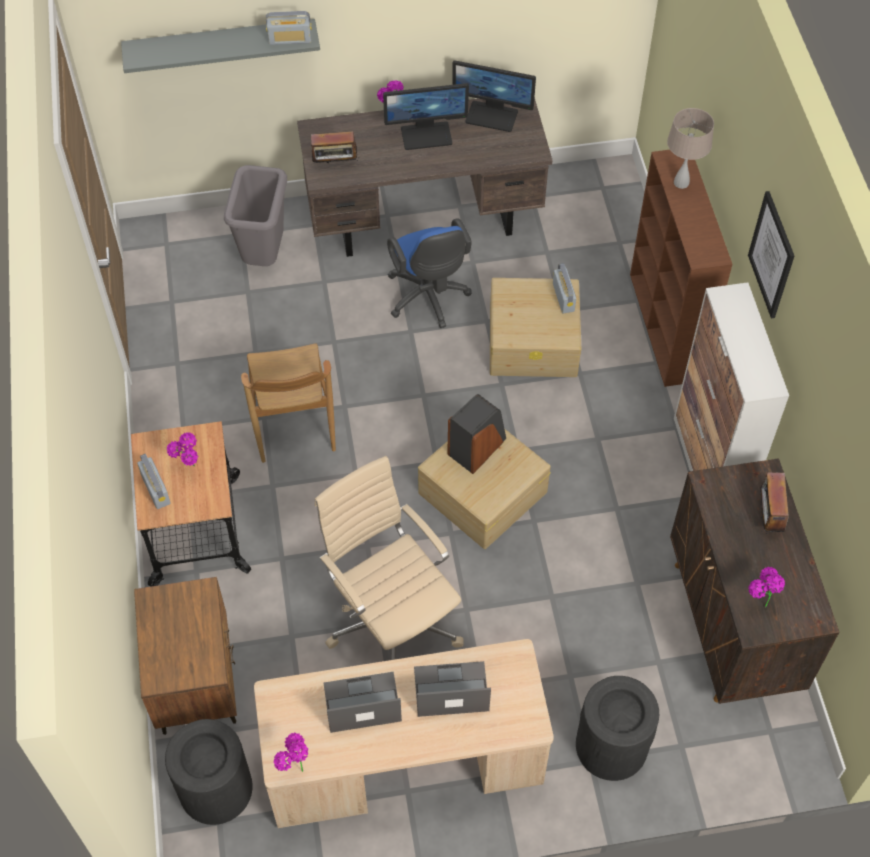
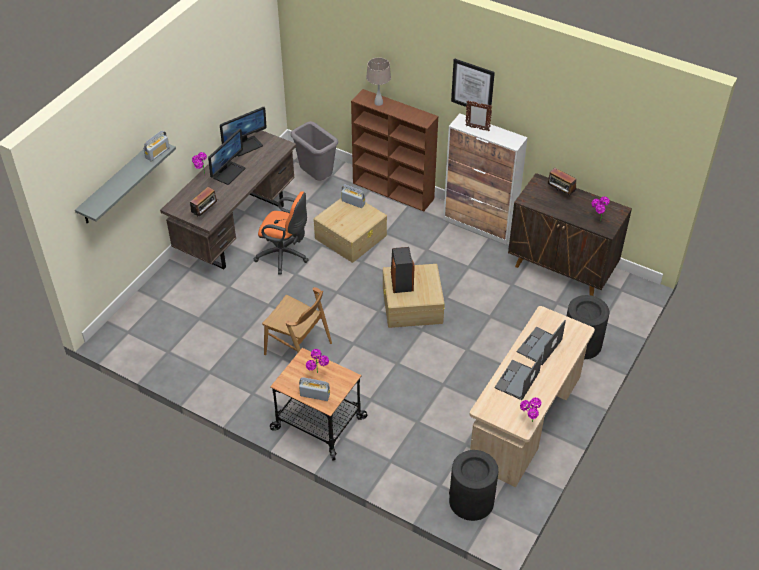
camera: 50 degrees left, 10 degrees down
brown nightstand [134,577,237,735] -> none
grey trash can [224,165,287,266] -> grey trash can moved to [291,121,338,181]
beige office chair [315,456,464,660] -> none
blue office chair [387,218,472,328] -> orange office chair [253,191,309,275]
none -> picture frame [466,101,492,131]

